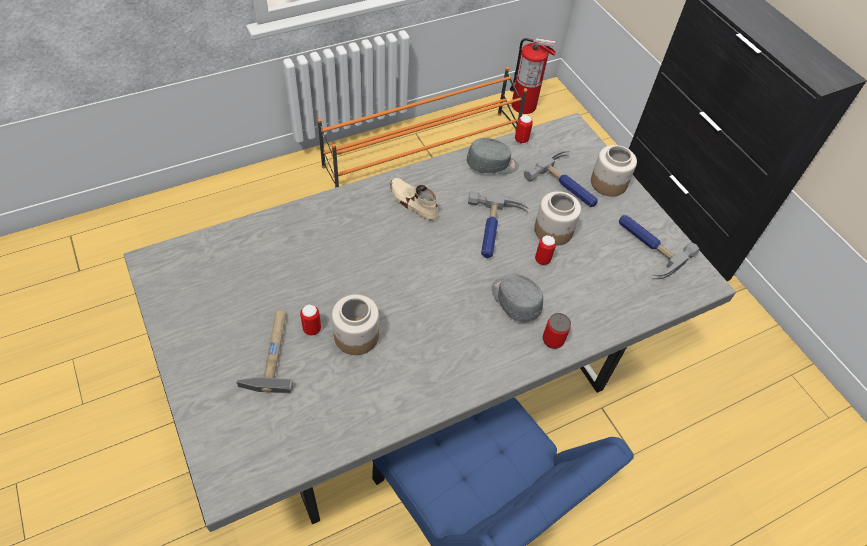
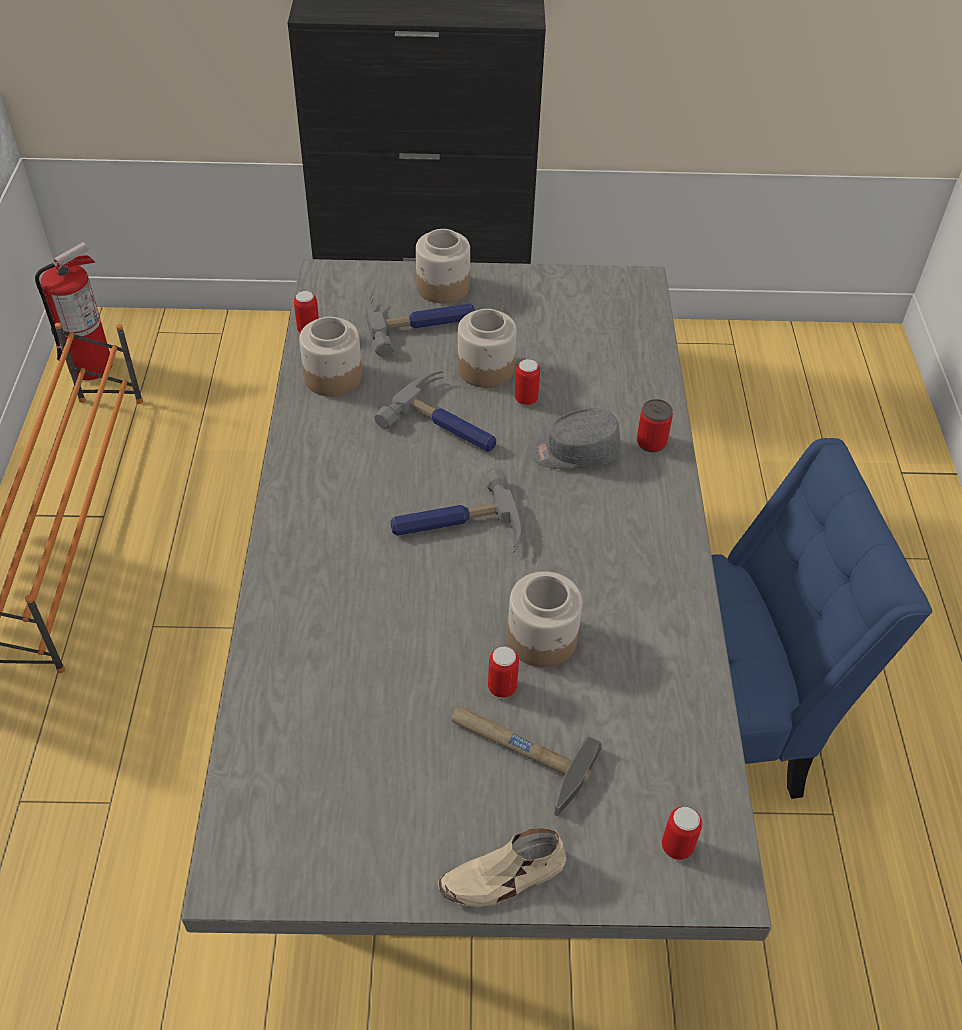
camera: 60 degrees left, 5 degrees down
beige shoe [390,178,439,220] -> beige shoe moved to [438,828,566,907]
grey cap [467,138,519,174] -> jar [299,317,362,397]
hammer [619,215,699,279] -> hammer moved to [390,469,521,553]
none -> can [662,806,702,860]

